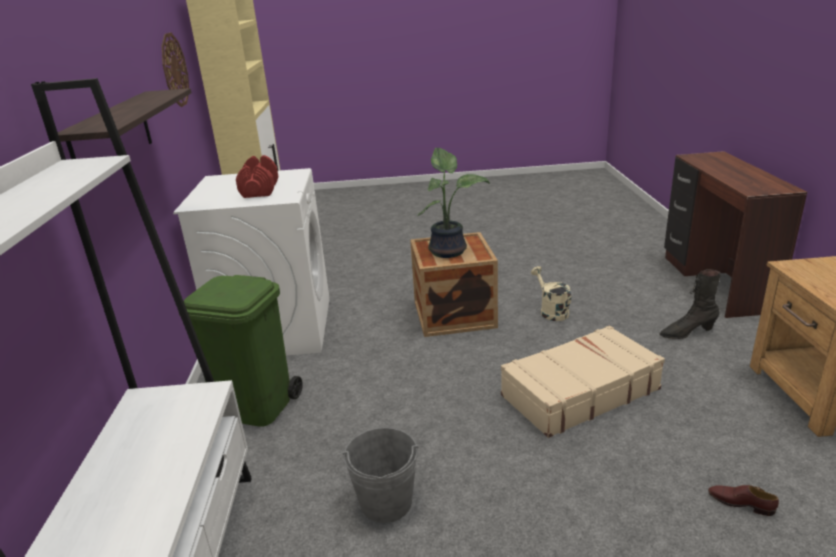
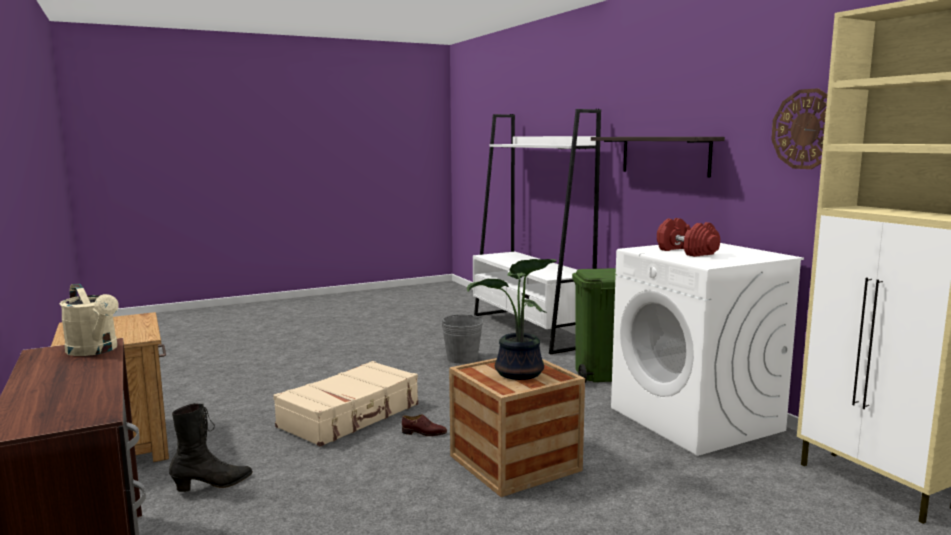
camera: 155 degrees right, 15 degrees down
beige watering can [531,266,571,321] -> beige watering can moved to [59,283,119,356]
brown shoe [708,485,779,516] -> brown shoe moved to [402,414,447,436]

